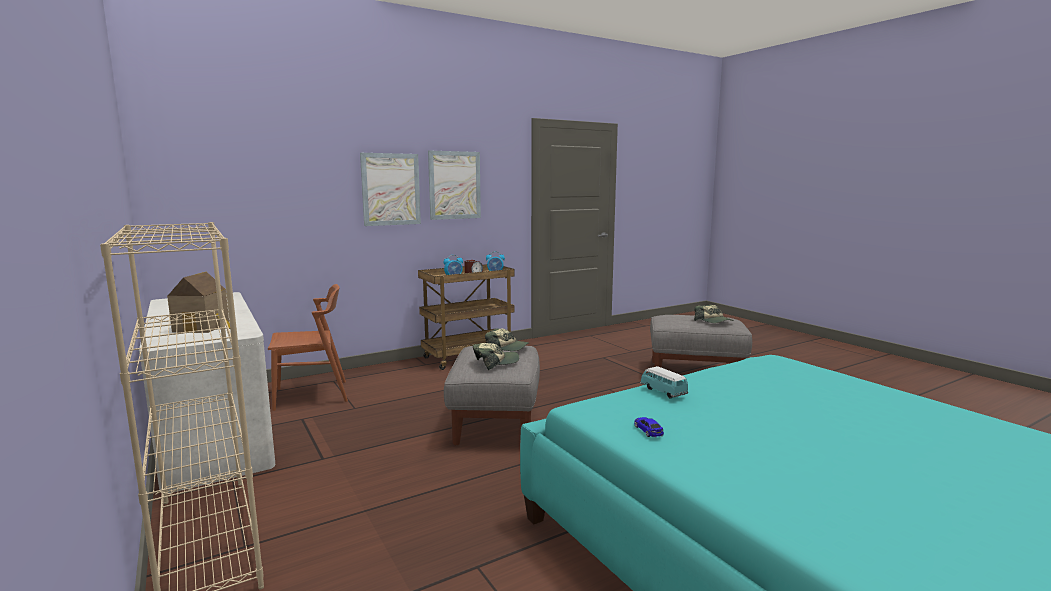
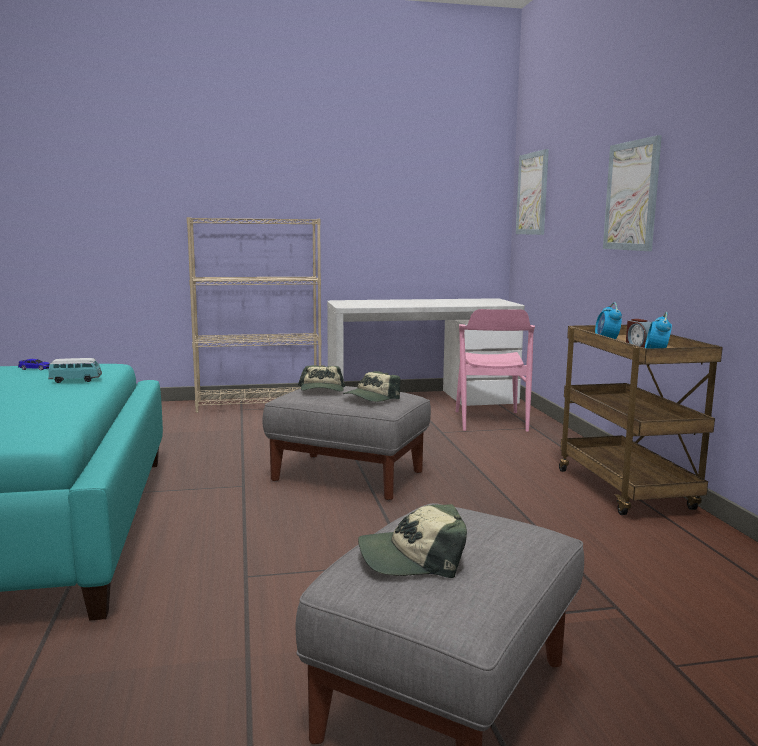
camera: 110 degrees right, 0 degrees up
toy house [167,271,230,333] -> none
brown chair [268,284,348,411] -> pink chair [456,309,535,432]
picture [428,150,481,220] -> picture moved to [516,149,549,235]

